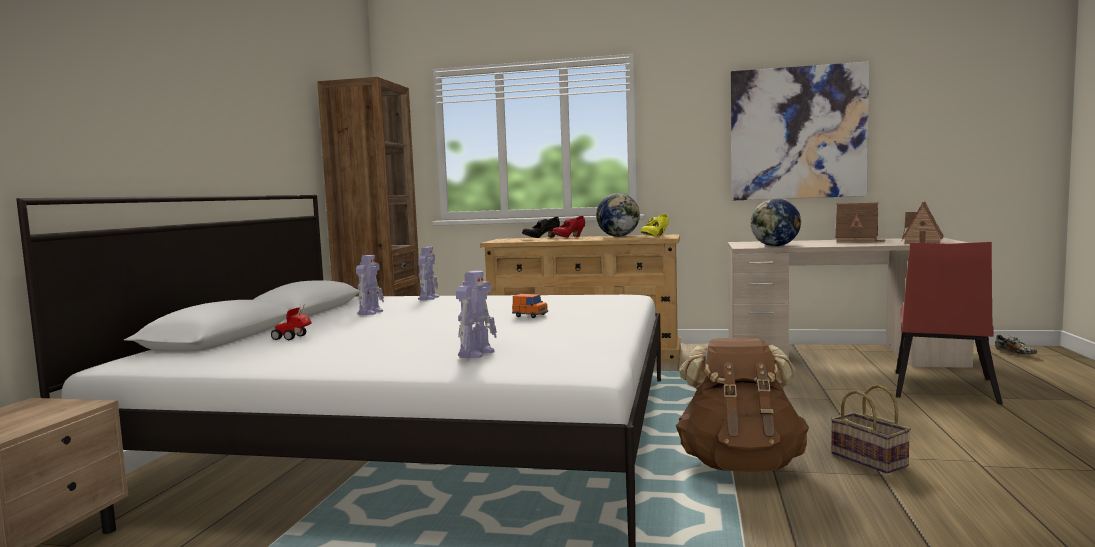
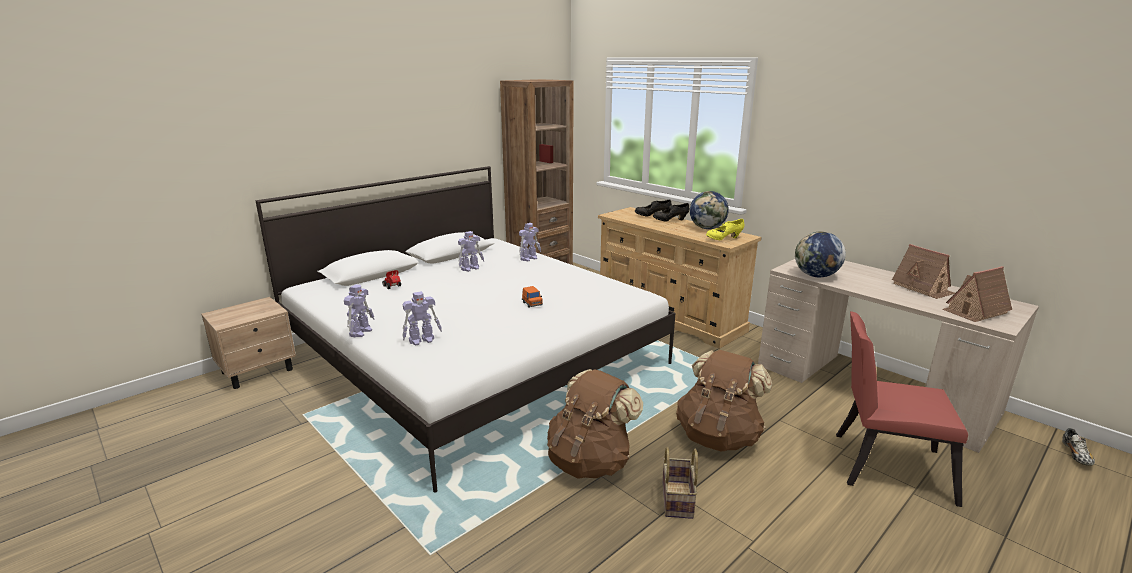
camera: 35 degrees right, 15 degrees up
red shoe [552,216,585,237] -> black shoe [653,203,690,221]
picture [731,62,869,201] -> none
red chair [896,242,1003,404] -> red chair turned 45 degrees clockwise [836,311,968,507]
none -> toy robot [344,284,374,338]
none -> brown backpack [676,350,772,452]

